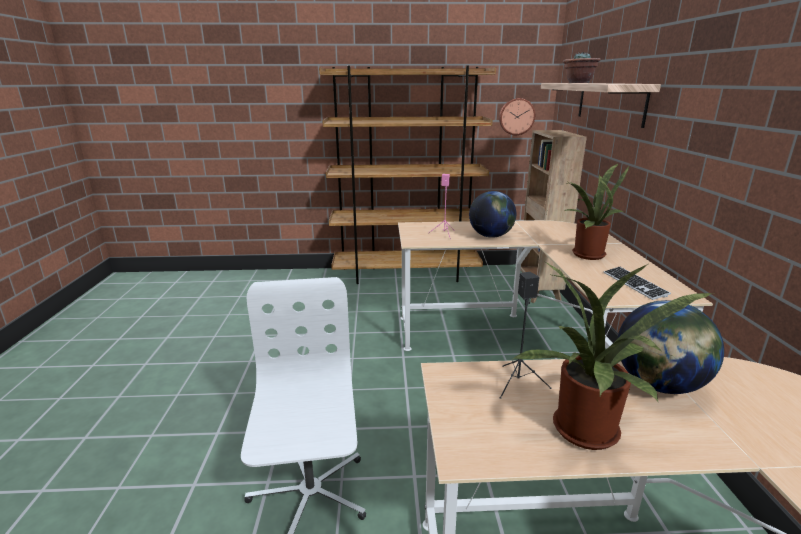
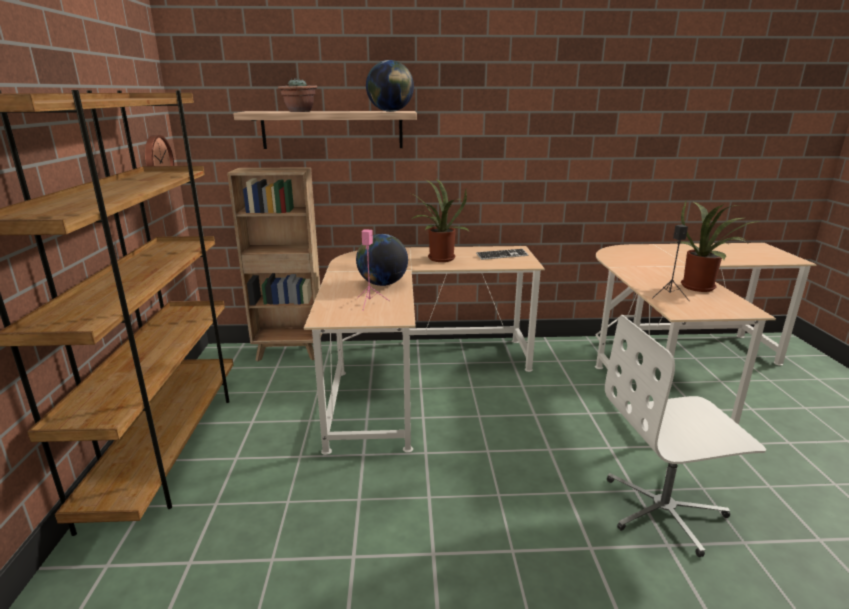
camera: 90 degrees left, 0 degrees up
globe [617,300,724,394] -> globe moved to [366,60,414,112]

